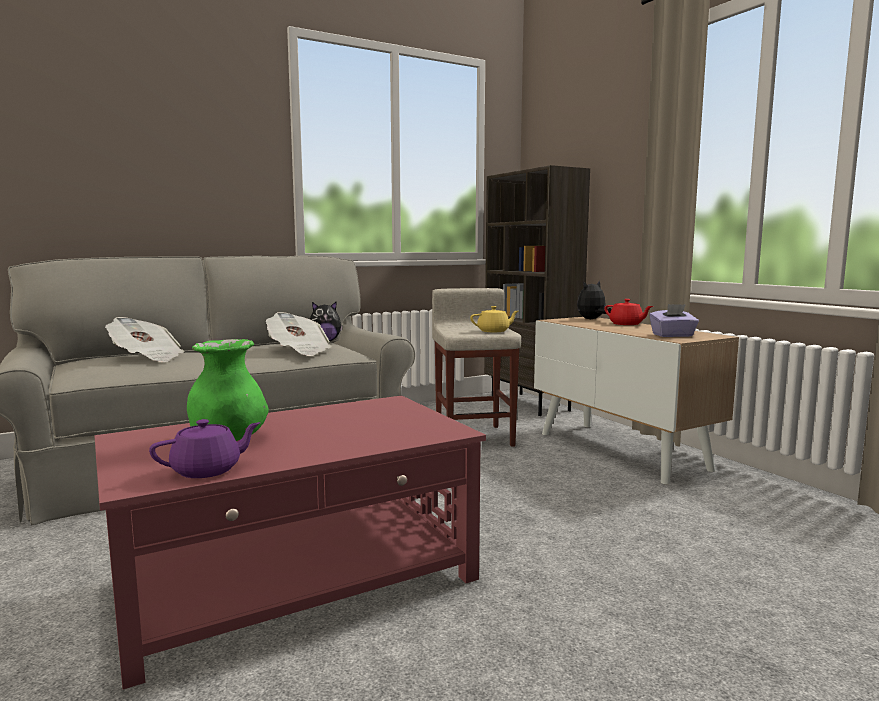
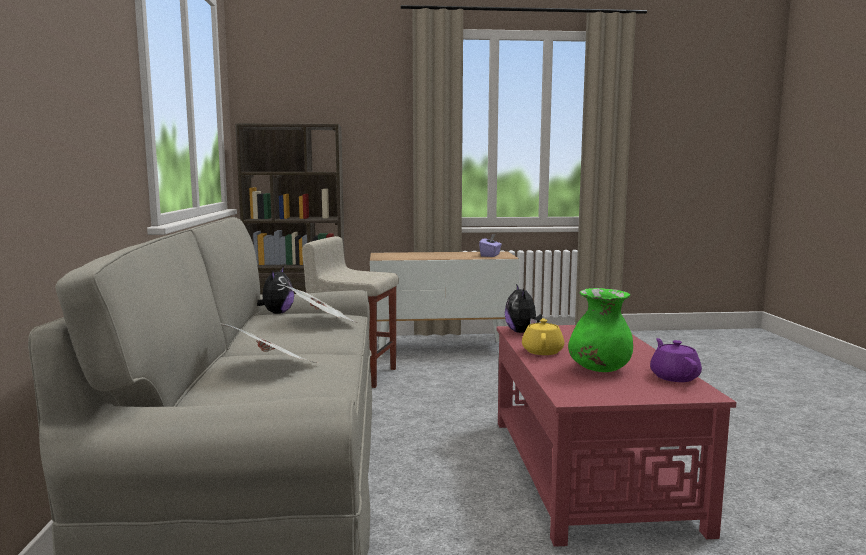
camera: 65 degrees left, 0 degrees up
yellow teapot [470,306,518,332] -> yellow teapot moved to [522,318,564,355]
plush toy [577,281,612,319] -> plush toy moved to [505,284,542,333]
red teapot [605,299,653,325] -> none

